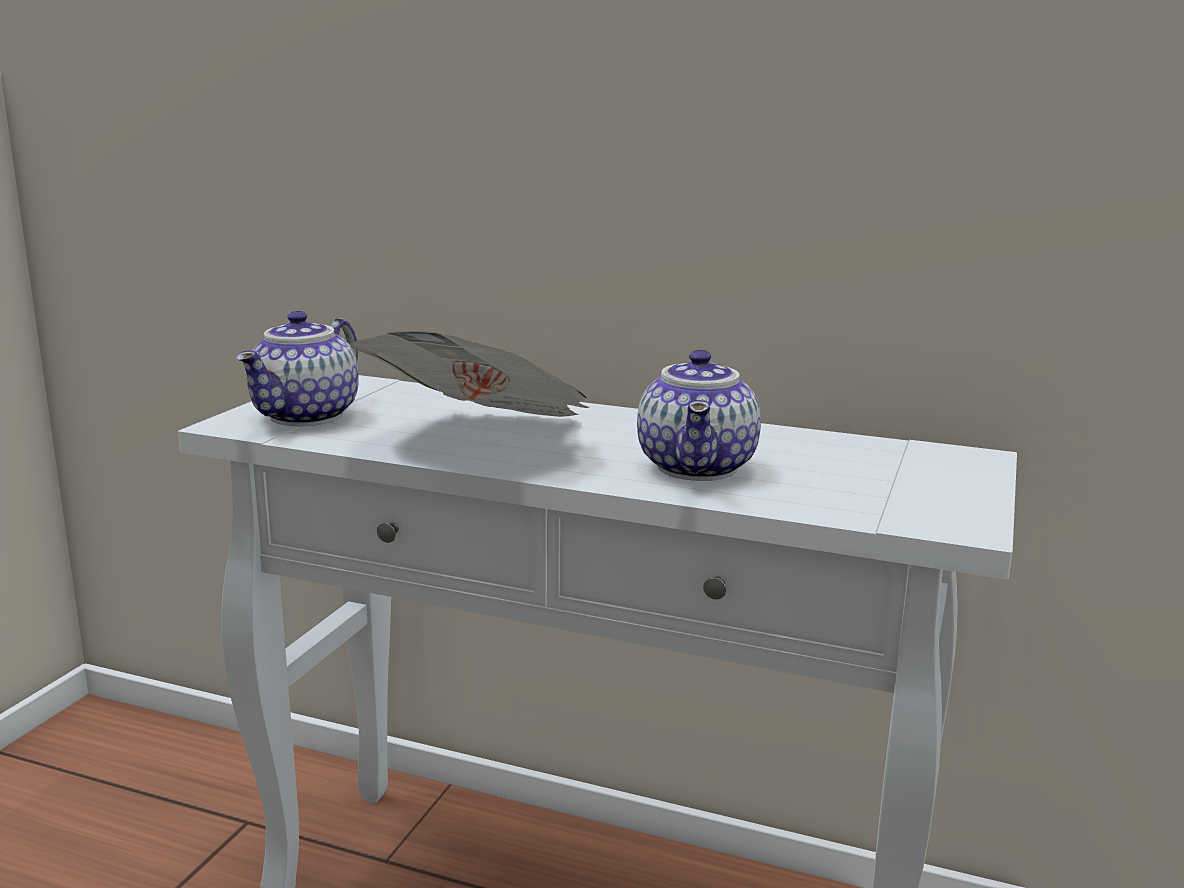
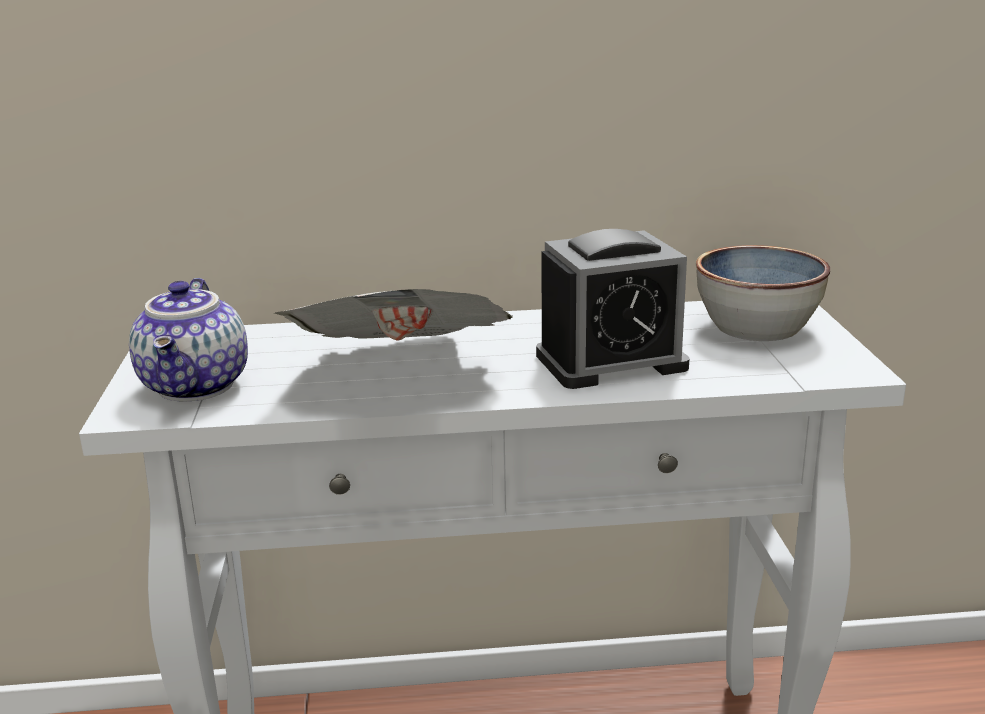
camera: 25 degrees left, 5 degrees up
teapot [637,350,761,481] -> alarm clock [536,229,690,389]
none -> bowl [696,245,830,341]

